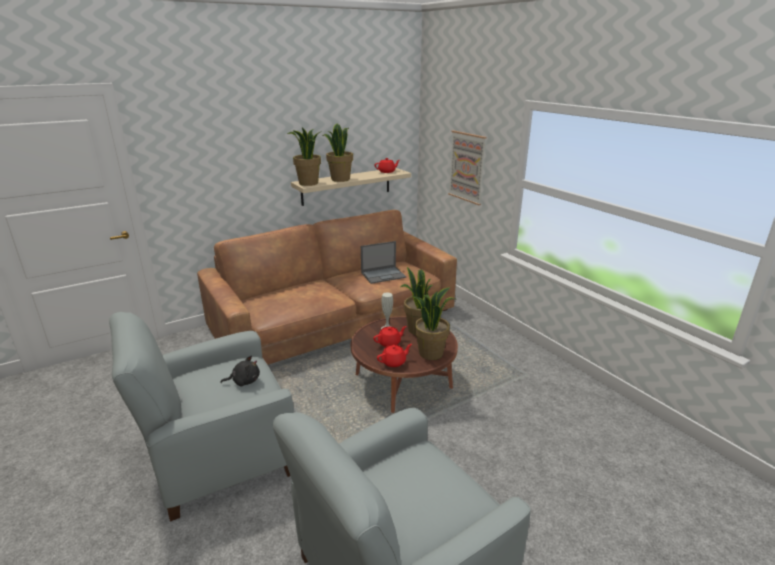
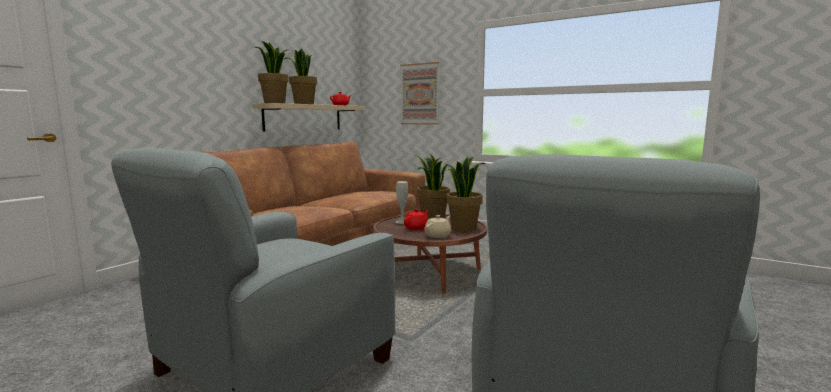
camera: 25 degrees left, 15 degrees down
black plush toy [220,356,260,386] -> none
laptop [361,241,406,284] -> none
red teapot [377,344,412,367] -> beige teapot [424,215,451,238]

